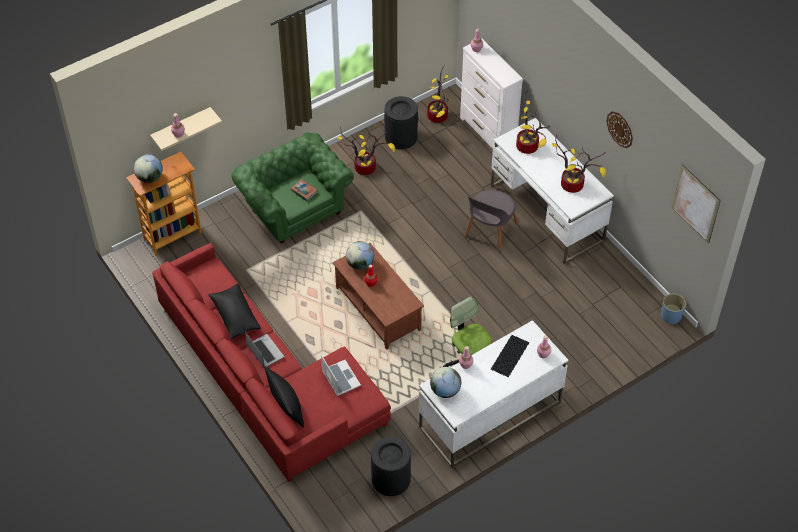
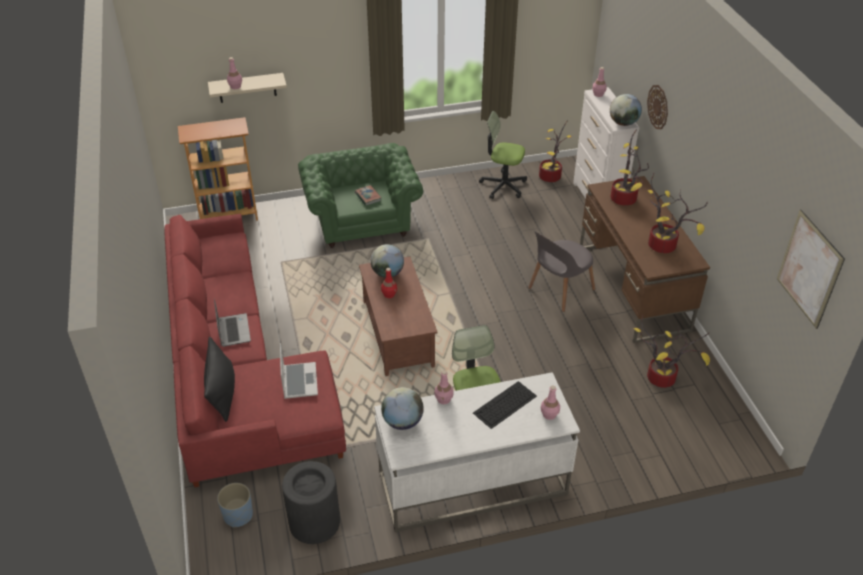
camera: 20 degrees right, 10 degrees down
globe [134,154,163,183] -> globe moved to [610,94,642,126]
black pillow [208,284,261,339] -> none
potted plant [336,130,395,175] -> potted plant moved to [633,314,710,388]
black trash can [384,96,418,149] -> office chair [479,111,527,199]
white desk [491,118,614,264] -> brown desk [580,176,710,343]
wall clock [606,111,633,148] -> wall clock moved to [647,85,668,129]
blue planter [661,293,686,324] -> blue planter moved to [217,483,253,528]

